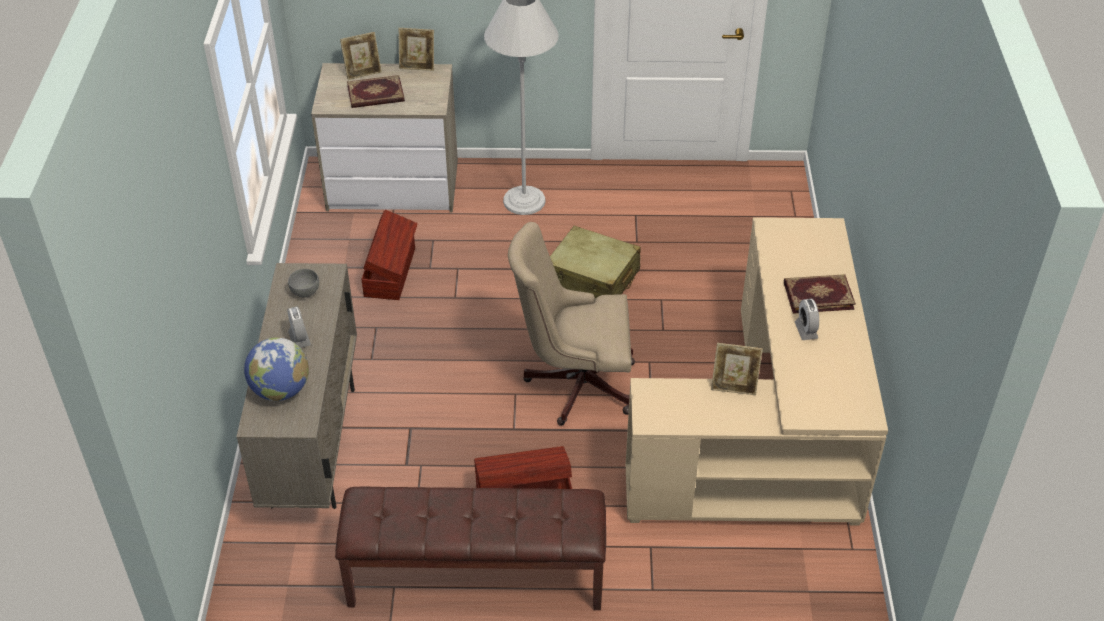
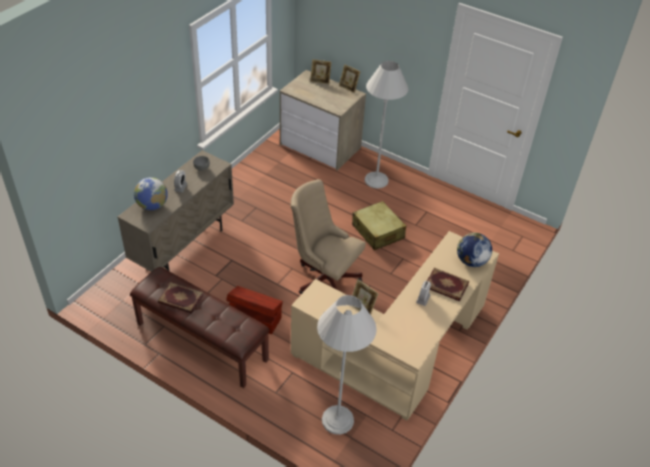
camera: 30 degrees right, 0 degrees up
book [347,75,405,108] -> book moved to [158,282,204,314]
brown storage box [361,210,418,300] -> none
none -> white floor lamp [317,295,377,435]
none -> globe [457,233,492,267]

